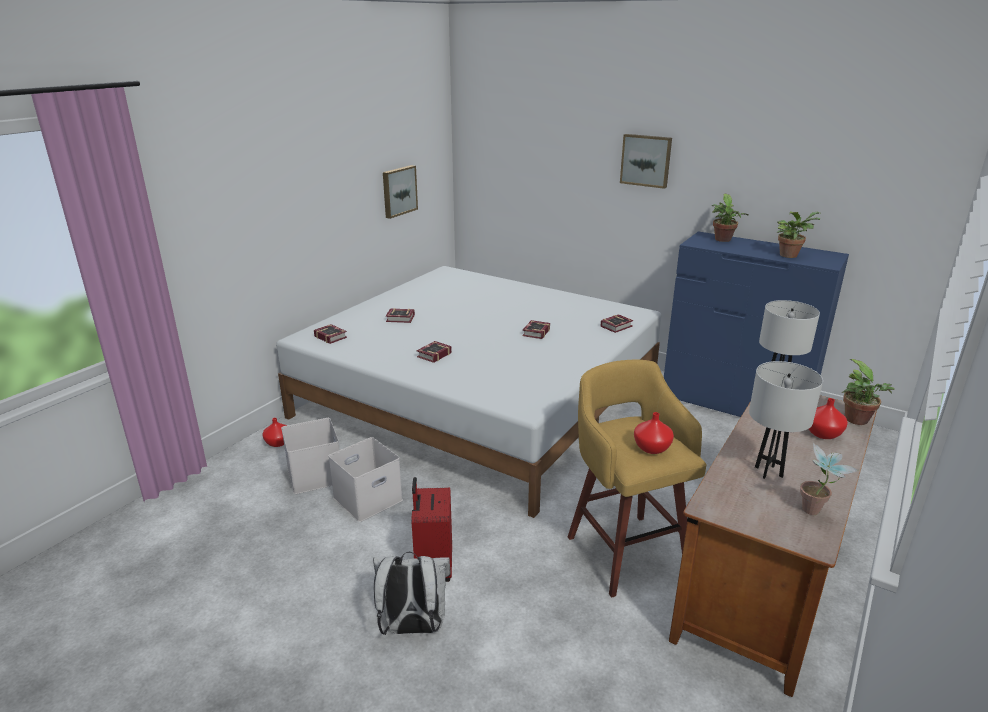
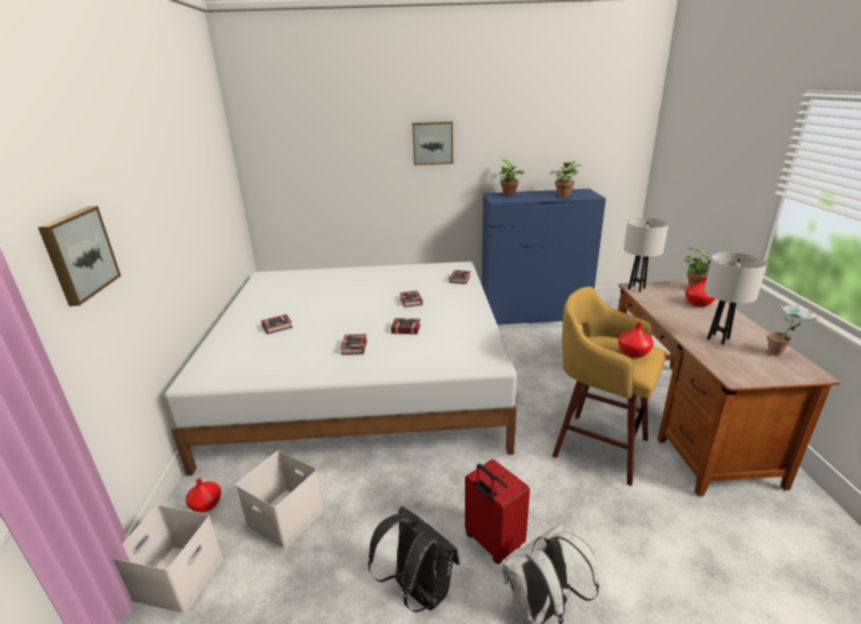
camera: 35 degrees left, 0 degrees up
book [314,324,347,344] -> book moved to [391,318,420,335]
white storage box [328,437,403,522] -> white storage box moved to [112,505,223,614]
picture [383,165,418,219] -> picture moved to [38,206,121,306]
none -> black backpack [368,506,460,612]

